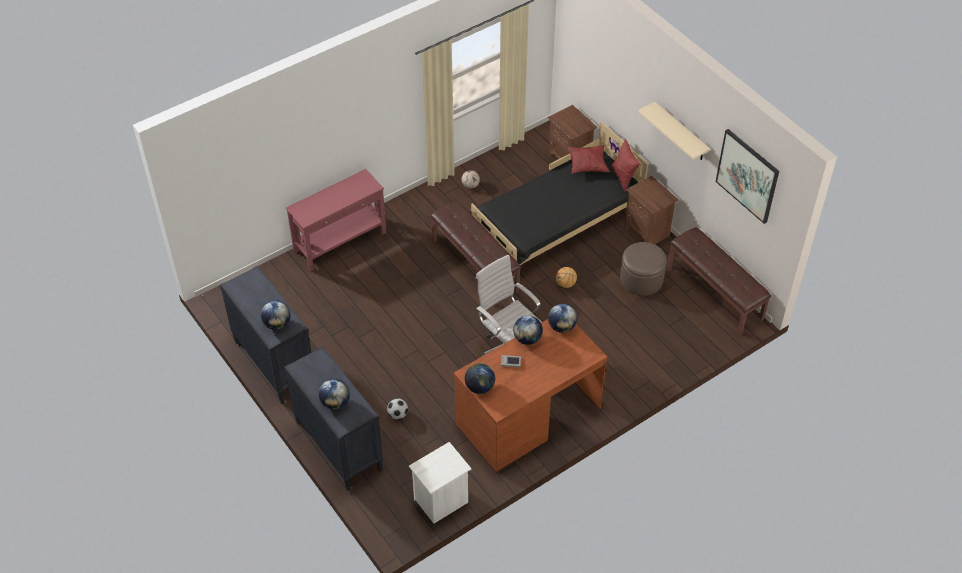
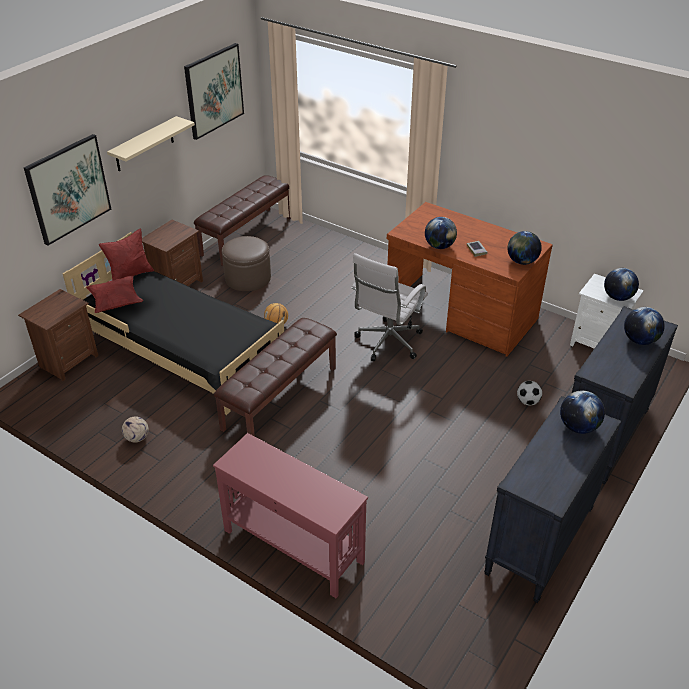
camera: 110 degrees left, 10 degrees down
globe [548,303,577,333] -> globe moved to [604,268,639,301]
none -> picture [24,134,111,246]

